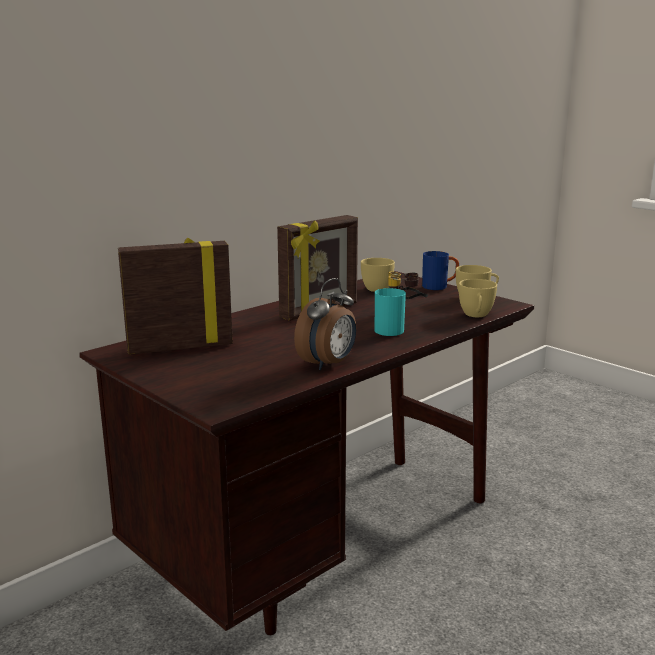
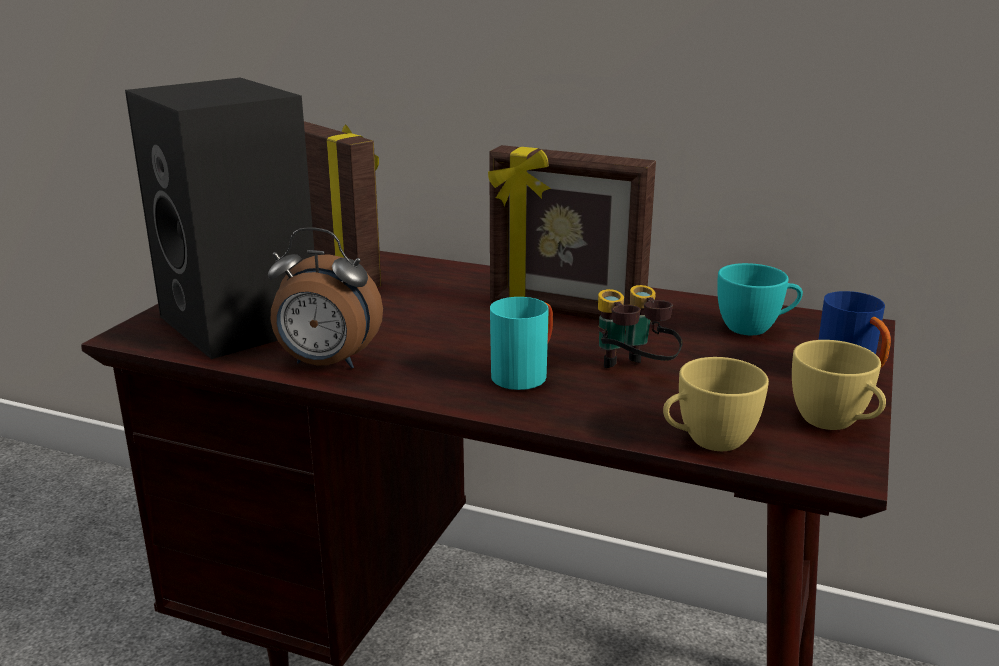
camera: 65 degrees right, 5 degrees up
yellow cup [361,258,395,292] -> turquoise cup [717,263,803,335]
none -> black speaker [125,78,315,359]

